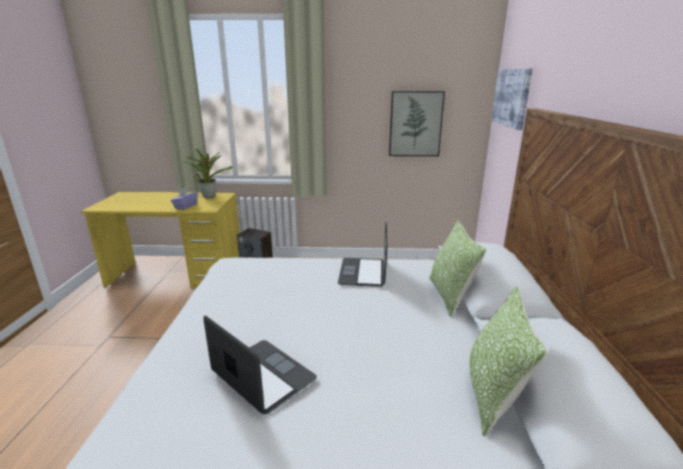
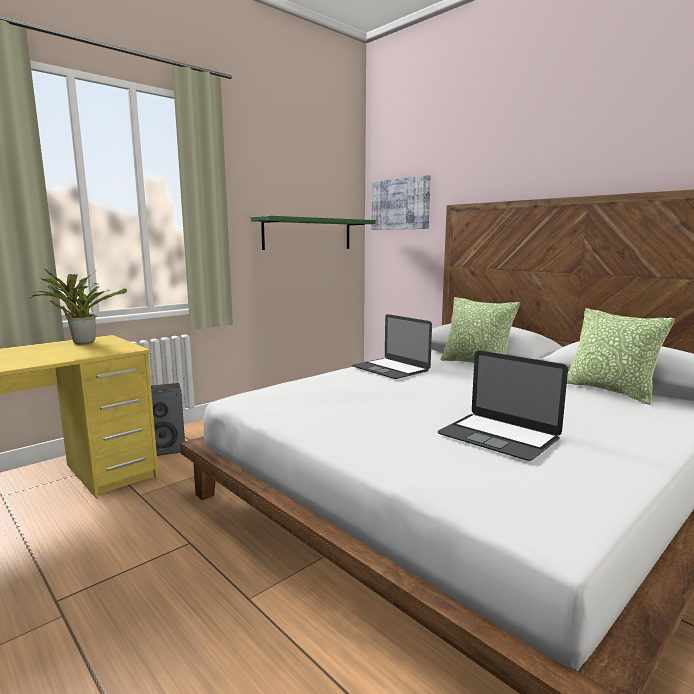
camera: 45 degrees left, 10 degrees down
purple tissue box [171,188,198,210] -> none
laptop [203,315,317,414] -> laptop turned 135 degrees counterclockwise [438,350,568,461]
picture [389,91,445,156] -> green shelf [251,216,376,250]

